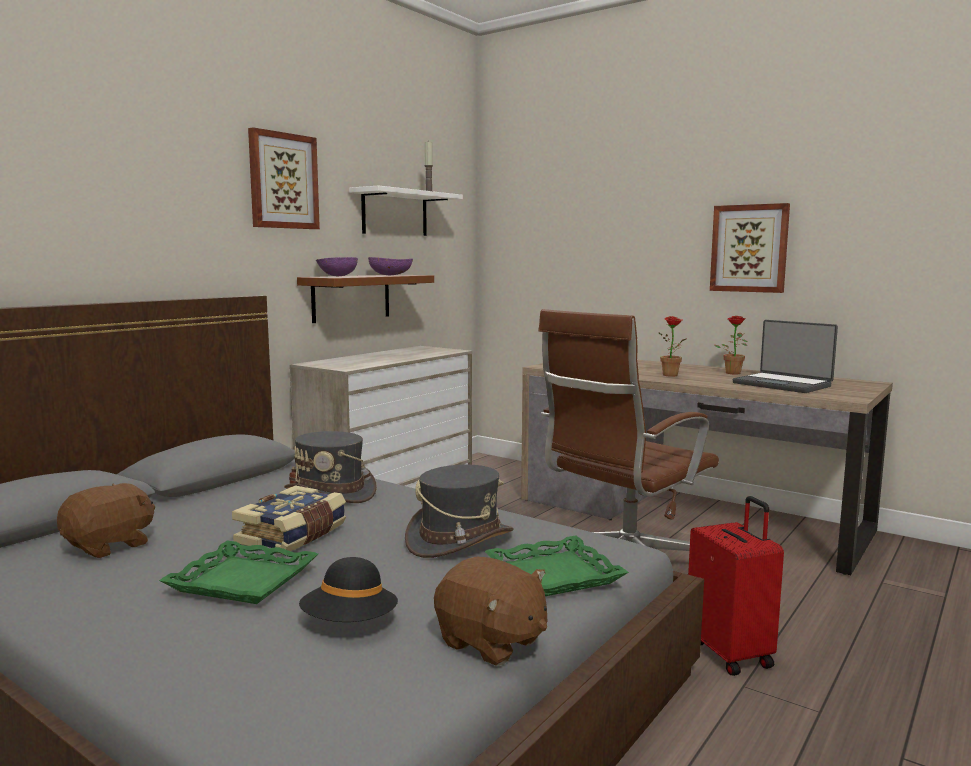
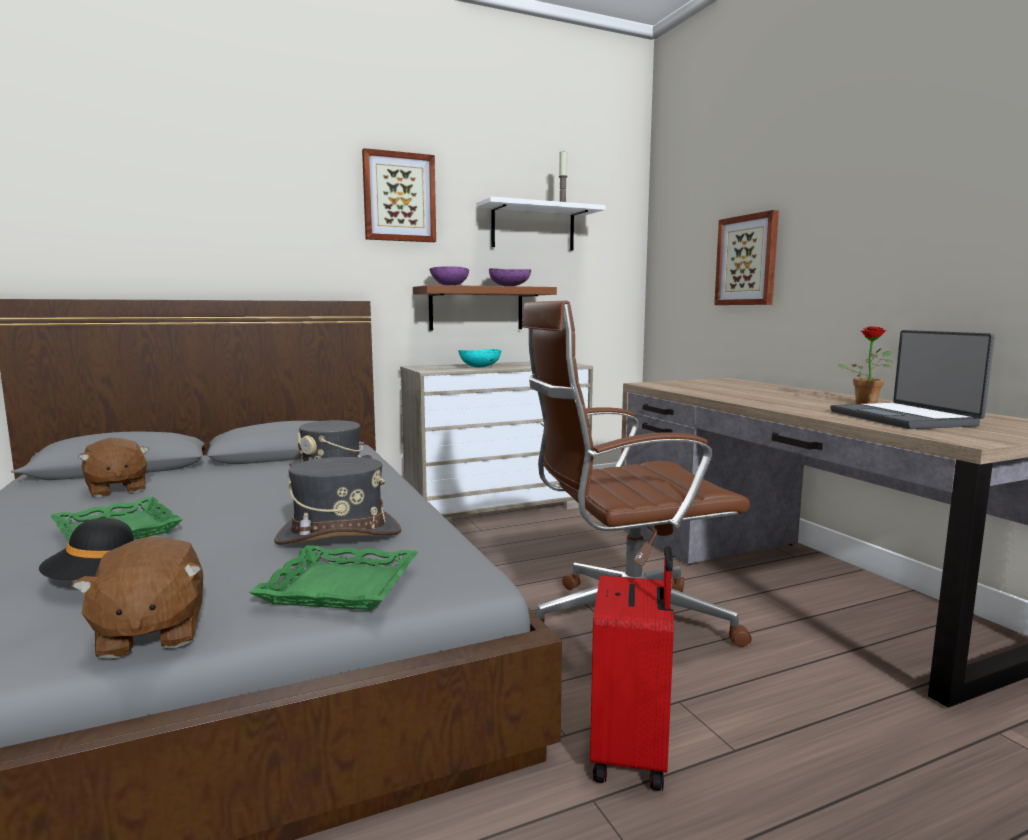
camera: 30 degrees right, 0 degrees up
brown plush toy [57,483,155,558] -> brown plush toy turned 75 degrees clockwise [78,438,149,497]
book [232,485,346,555] -> none
potted plant [658,316,686,377] -> none
picture [710,203,790,293] -> picture moved to [714,210,779,305]
none -> turquoise bowl [458,349,501,367]

